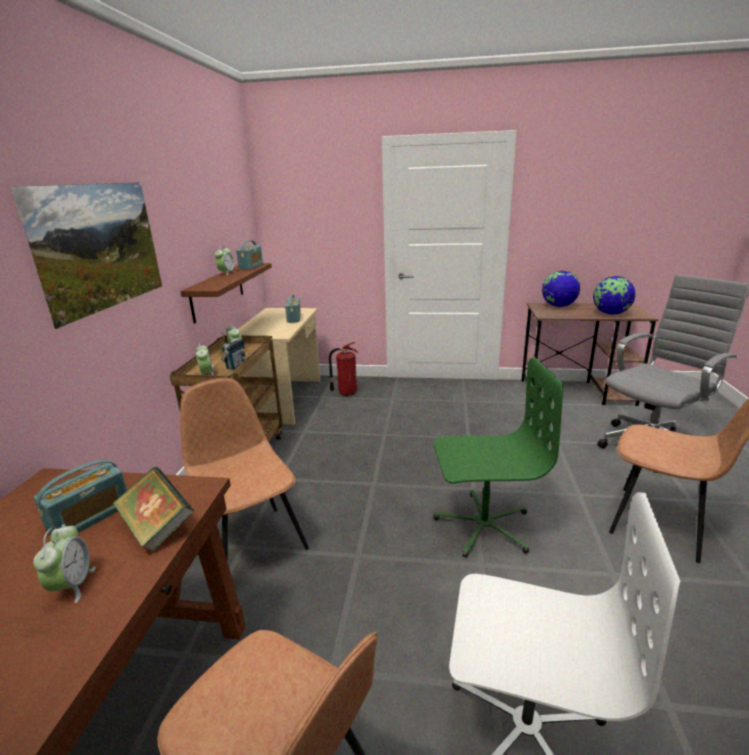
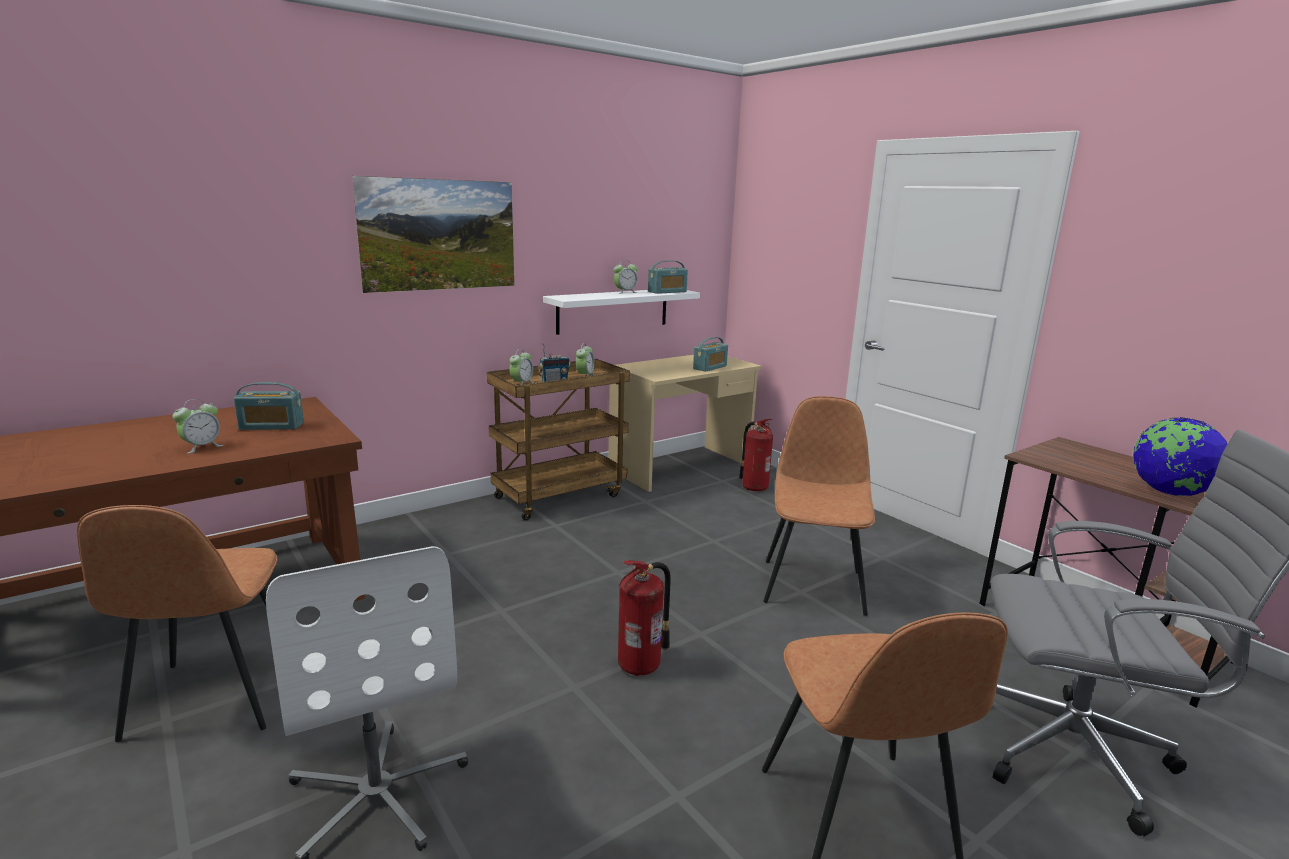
camera: 45 degrees right, 5 degrees down
book [113,467,194,553] -> none
brown shelf [180,263,272,323] -> white shelf [543,290,700,335]
brown chair [180,378,309,561] -> brown chair moved to [763,396,875,616]
green office chair [433,357,563,558] -> fire extinguisher [618,560,671,676]
globe [542,271,580,307] -> none

